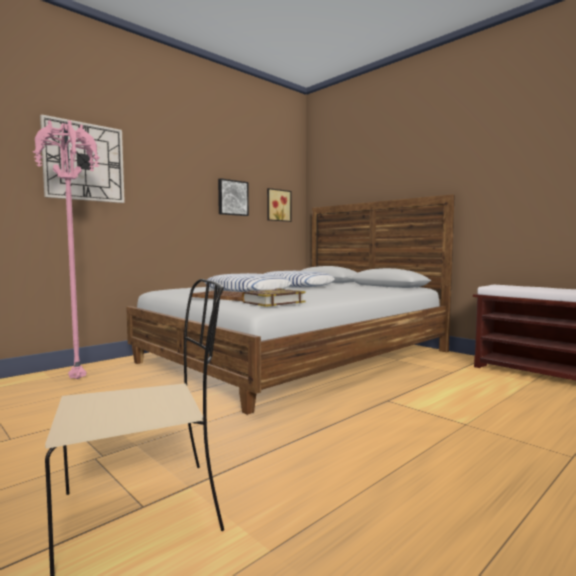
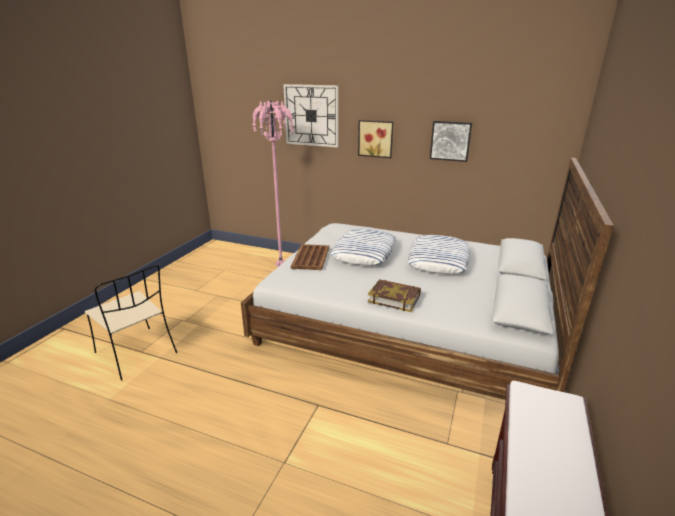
camera: 65 degrees right, 20 degrees up
book [242,288,305,307] -> book moved to [368,279,421,312]
picture [267,188,292,222] -> picture moved to [358,120,393,158]

